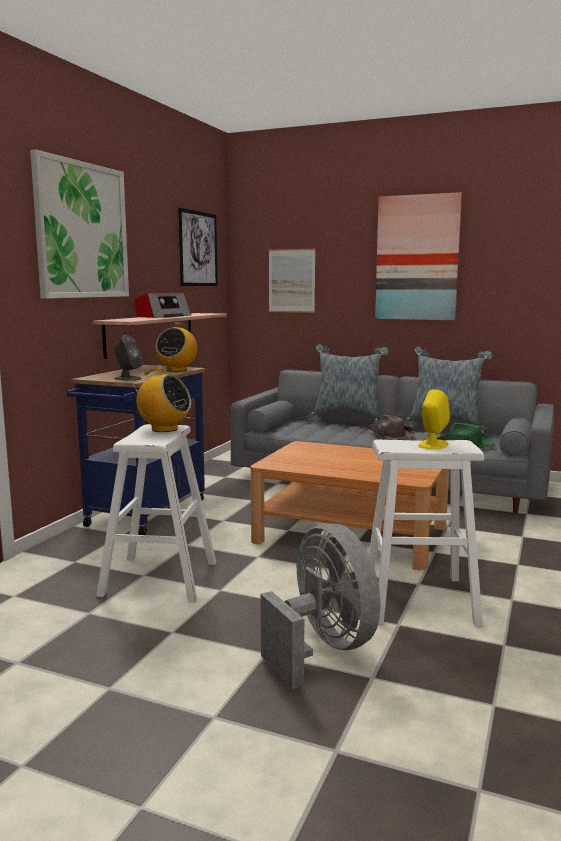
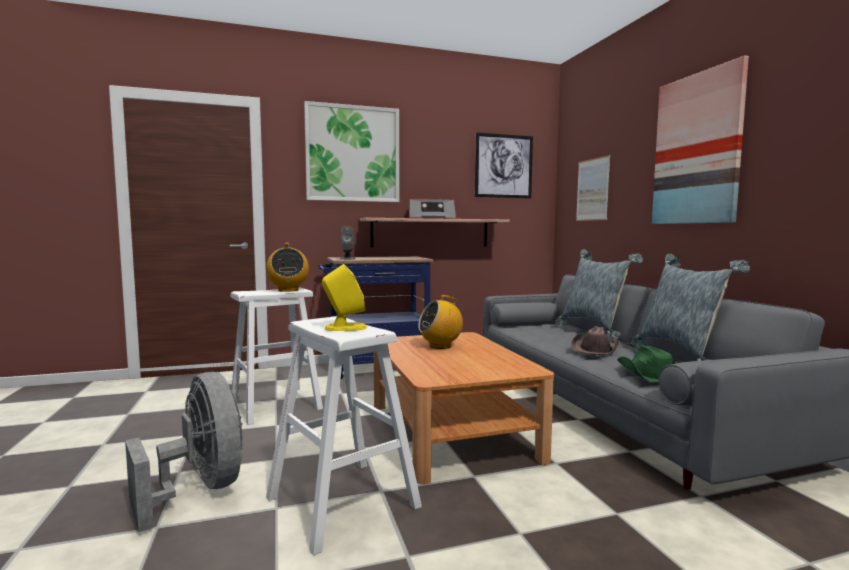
camera: 50 degrees right, 5 degrees down
radio [155,322,197,372] -> radio moved to [418,295,463,349]
grey fan [261,523,381,689] -> grey fan turned 60 degrees counterclockwise [125,372,243,532]

